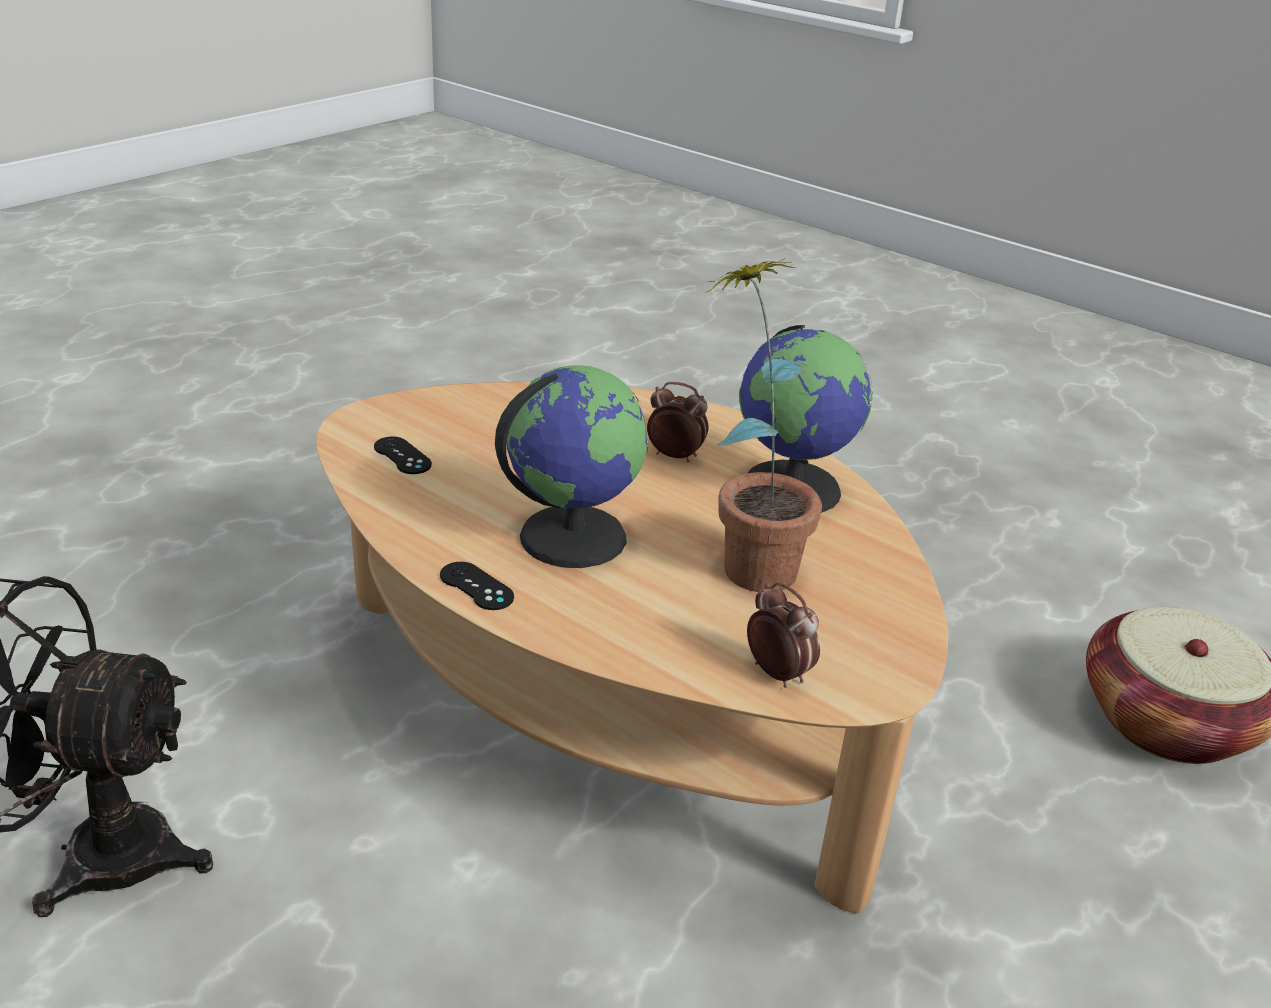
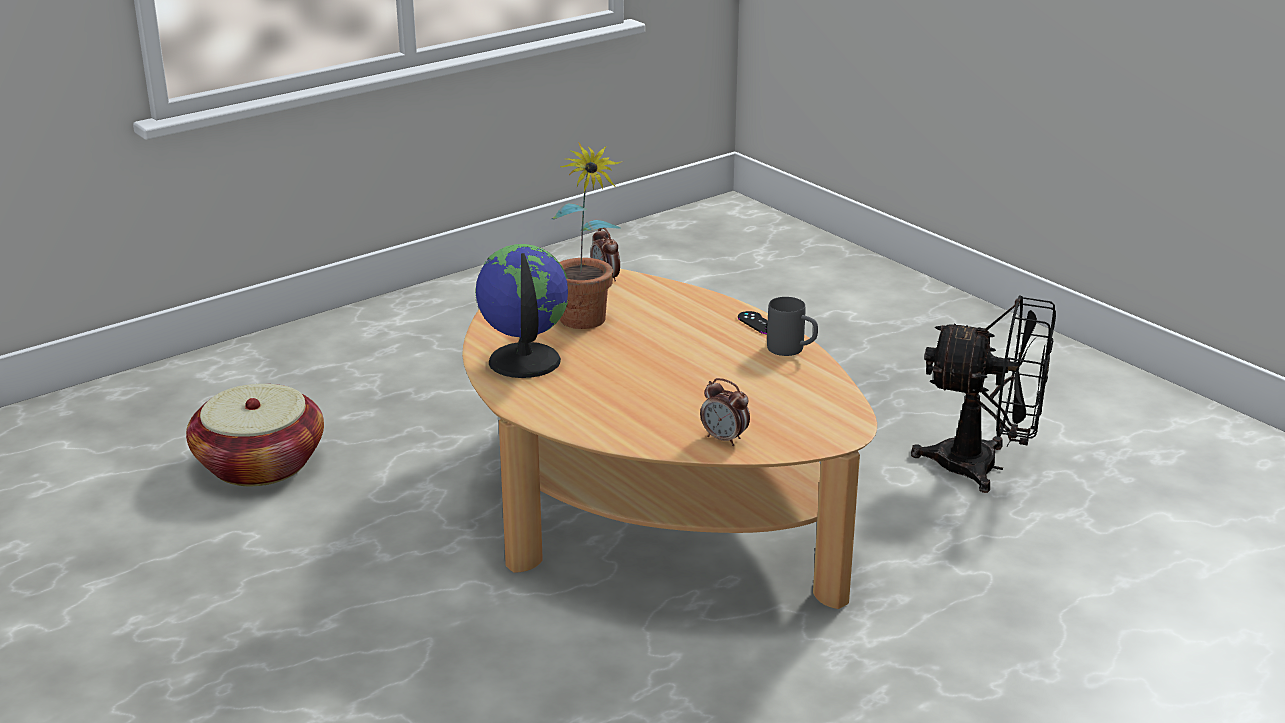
camera: 165 degrees left, 5 degrees down
black game controller [374,437,432,474] -> none
globe [495,365,649,568] -> none
alarm clock [647,382,708,462] -> alarm clock moved to [700,378,750,446]
none -> grey mug [767,297,818,356]

